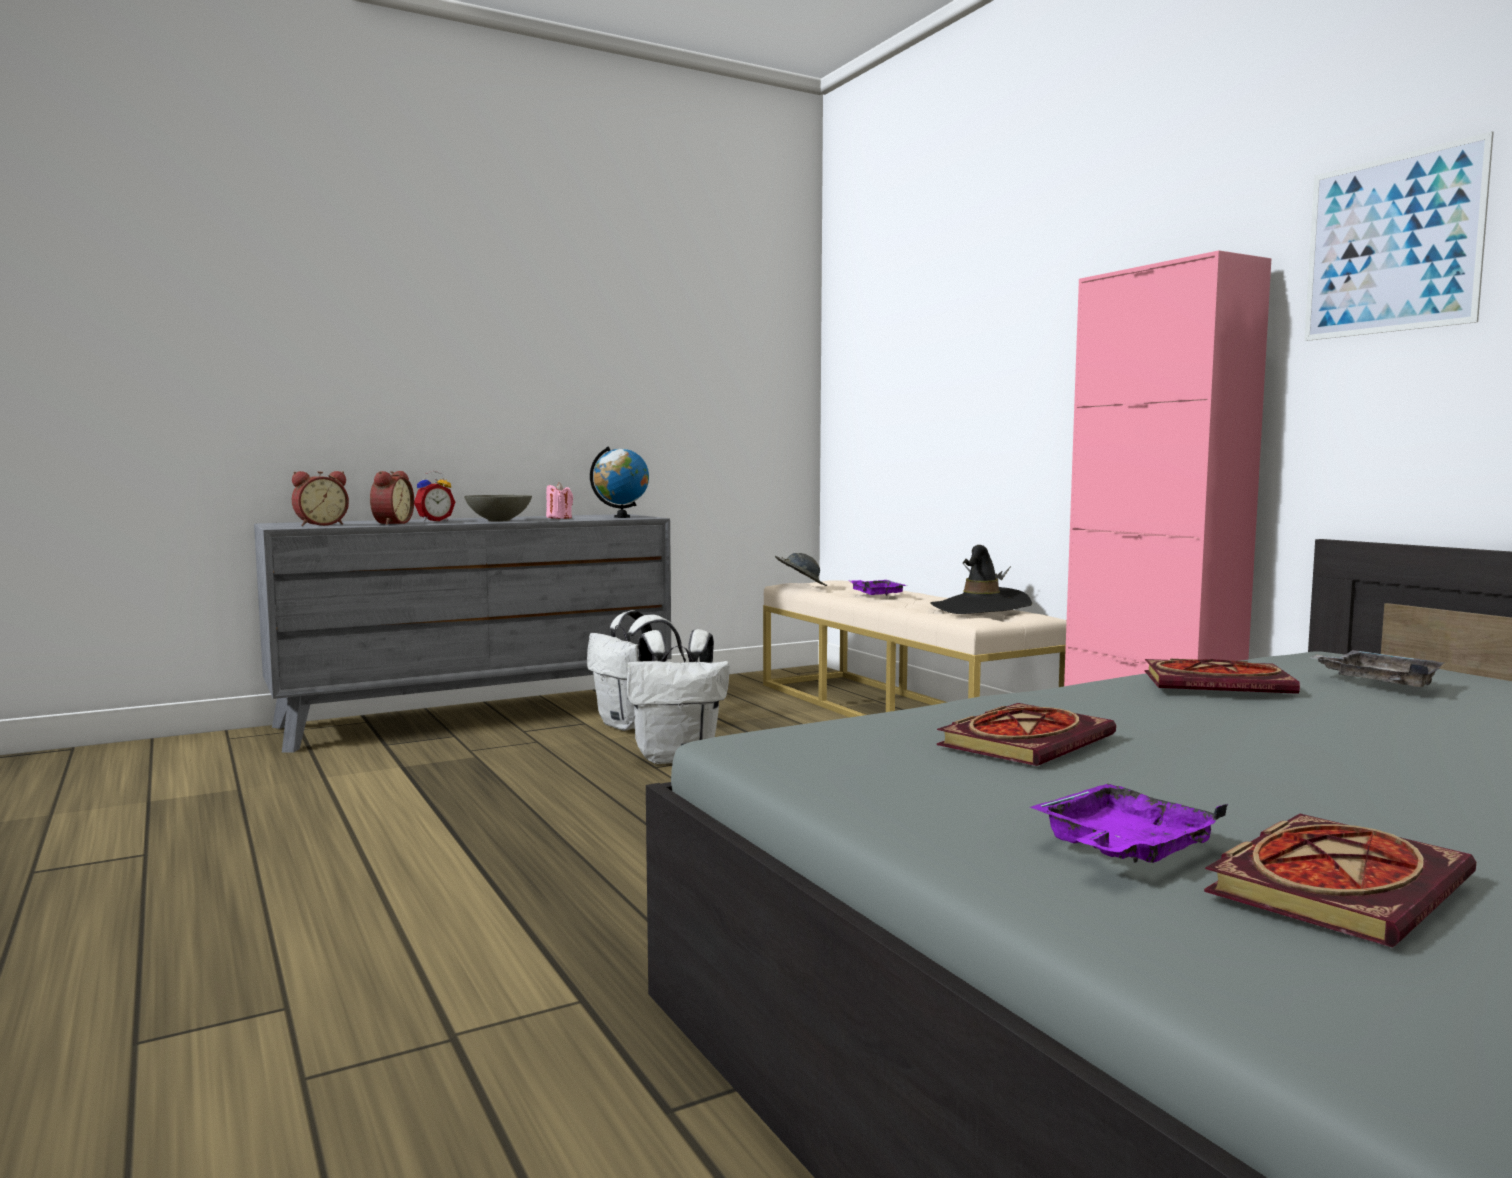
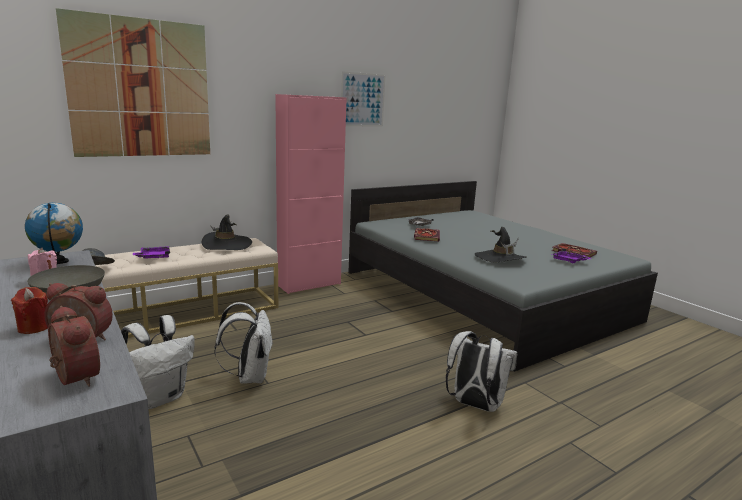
camera: 95 degrees left, 10 degrees up
alarm clock [414,471,455,522] -> red candle [11,287,48,334]
book [937,703,1116,766] -> black hat [475,227,527,262]
none -> picture [56,8,210,157]
none -> white backpack [446,331,517,412]

